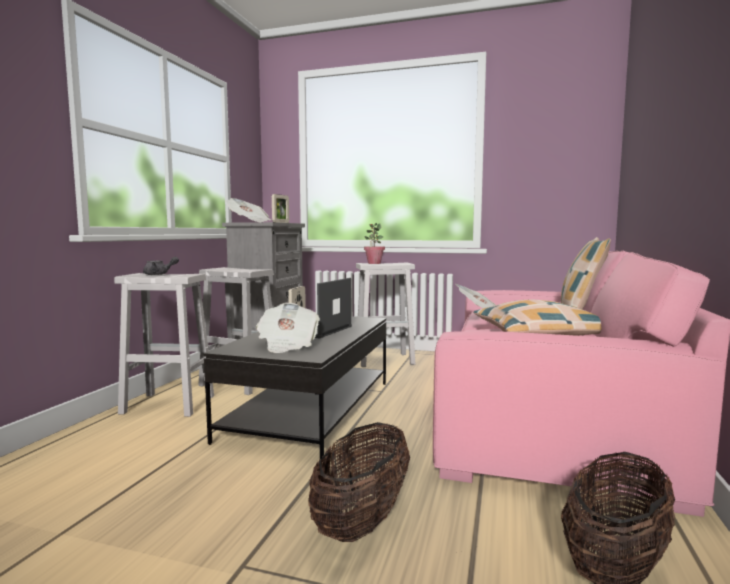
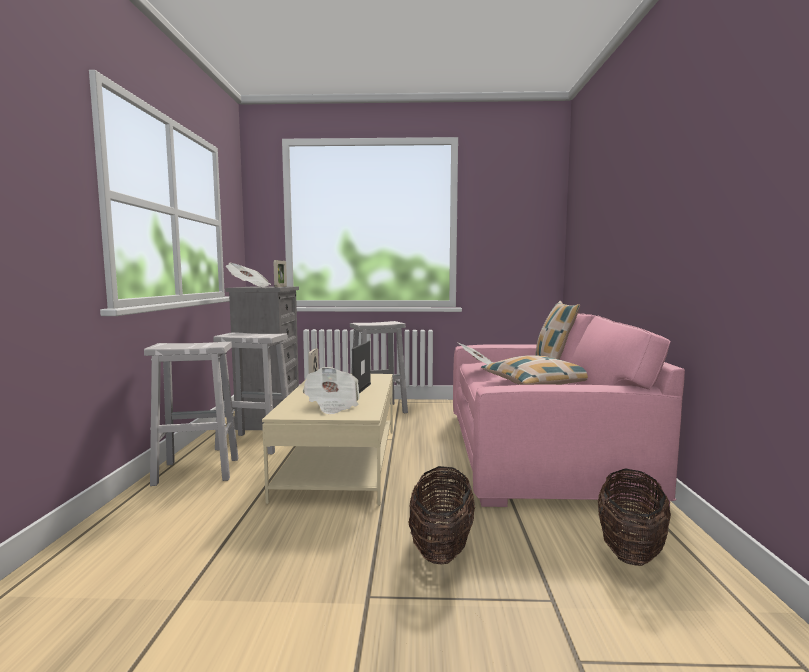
camera: 15 degrees left, 0 degrees up
grey teapot [143,257,179,275] -> none
black coffee table [203,316,386,459] -> beige coffee table [262,374,393,506]
potted plant [364,223,385,264] -> none

